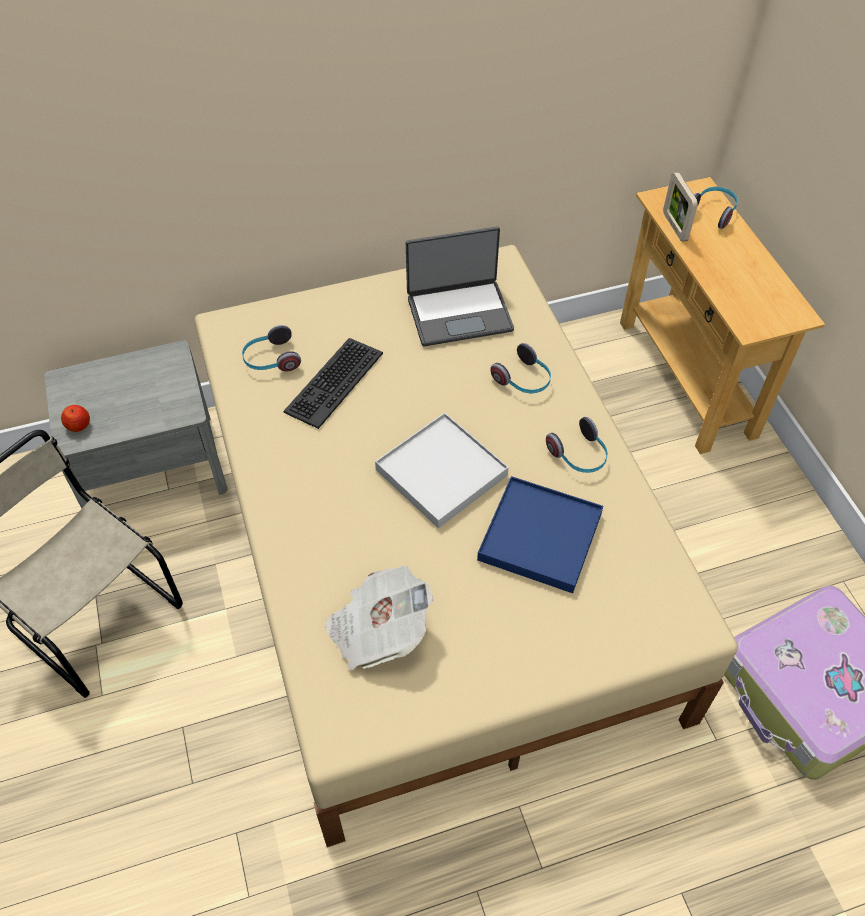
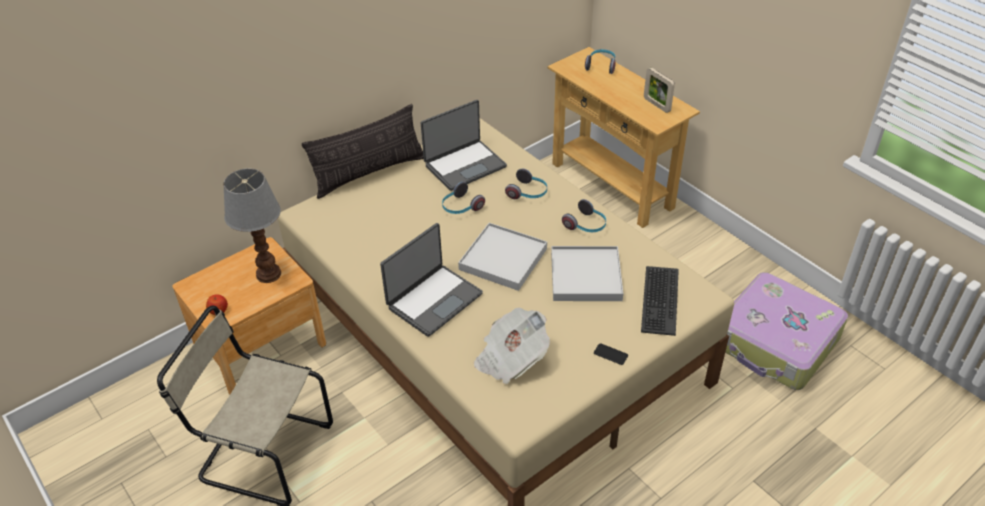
camera: 20 degrees left, 10 degrees down
grey nightstand [44,340,227,508] -> brown nightstand [173,237,326,395]
headphones [242,325,301,371] -> headphones moved to [442,182,485,214]
keyboard [284,338,383,429] -> keyboard moved to [641,266,679,336]
blue tray [477,476,603,593] -> white tray [551,246,623,301]
picture frame [663,172,698,242] -> picture frame moved to [644,67,675,113]
none -> table lamp [224,168,281,283]
none -> pillow [302,104,424,199]
none -> laptop [380,223,483,337]
none -> phone [594,343,628,365]

